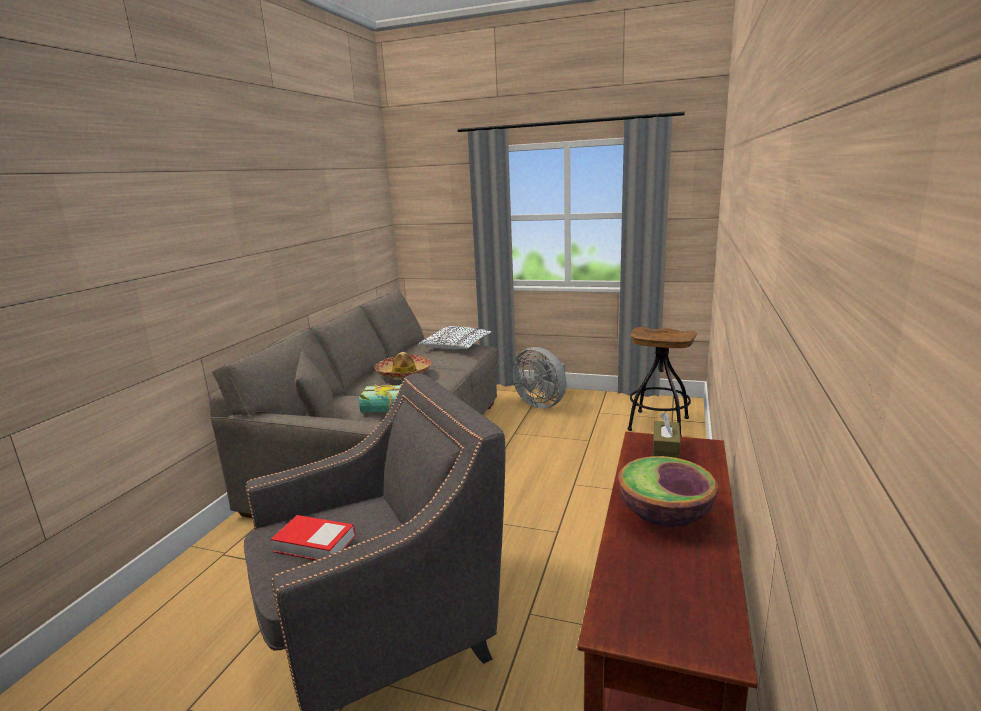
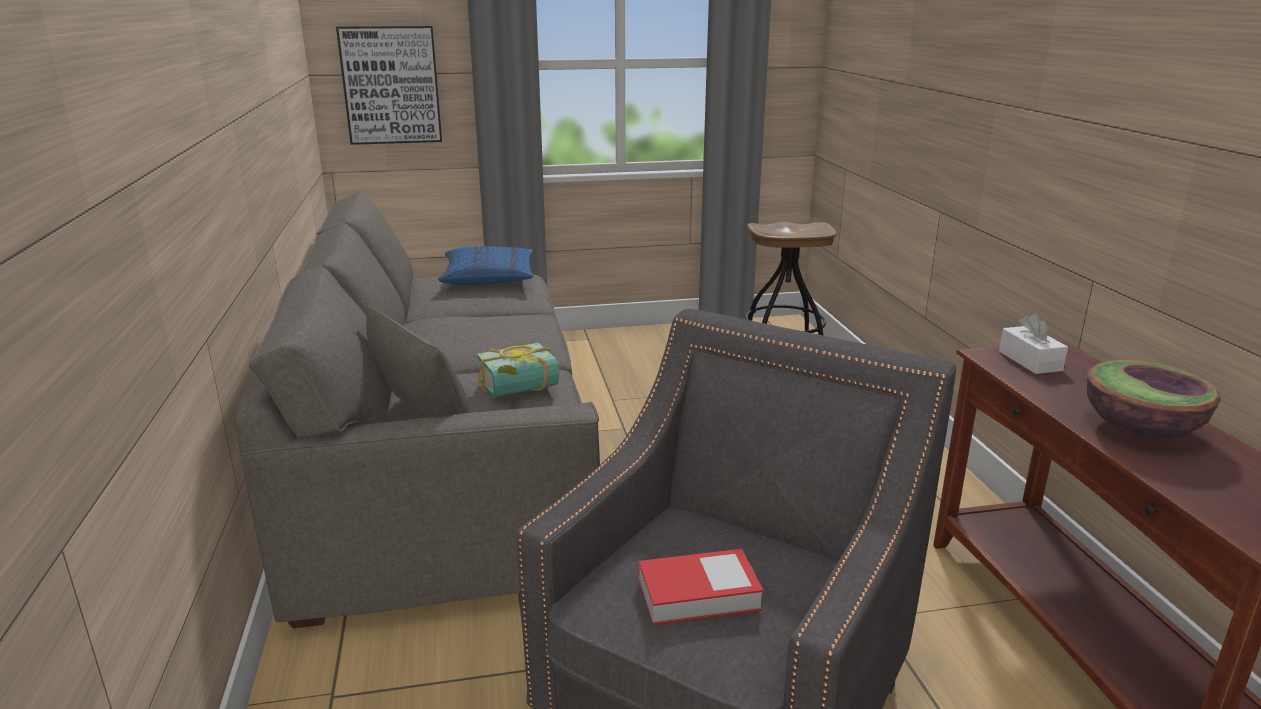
camera: 30 degrees left, 5 degrees up
hat [374,352,431,379] -> none
white pillow [418,326,491,349] -> blue pillow [438,246,533,285]
grey fan [512,347,567,409] -> none
brown tissue box [653,412,681,458] -> white tissue box [999,313,1068,374]
none -> picture [336,26,442,145]

